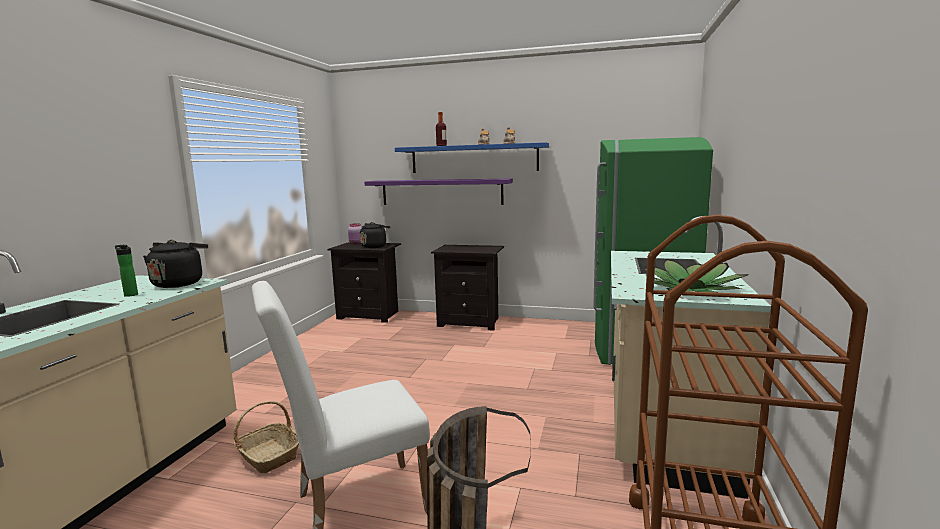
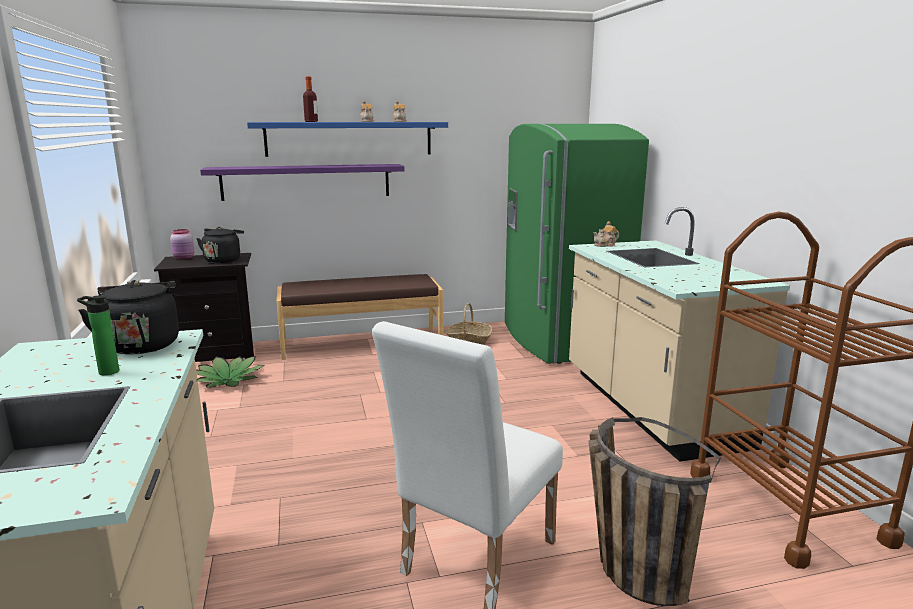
camera: 30 degrees left, 5 degrees up
basket [233,401,299,473] -> basket moved to [446,303,492,345]
black nightstand [431,245,504,331] -> brown bench [276,274,443,360]
potted plant [643,259,749,293] -> potted plant moved to [196,356,265,388]
none -> teapot [593,221,619,247]

